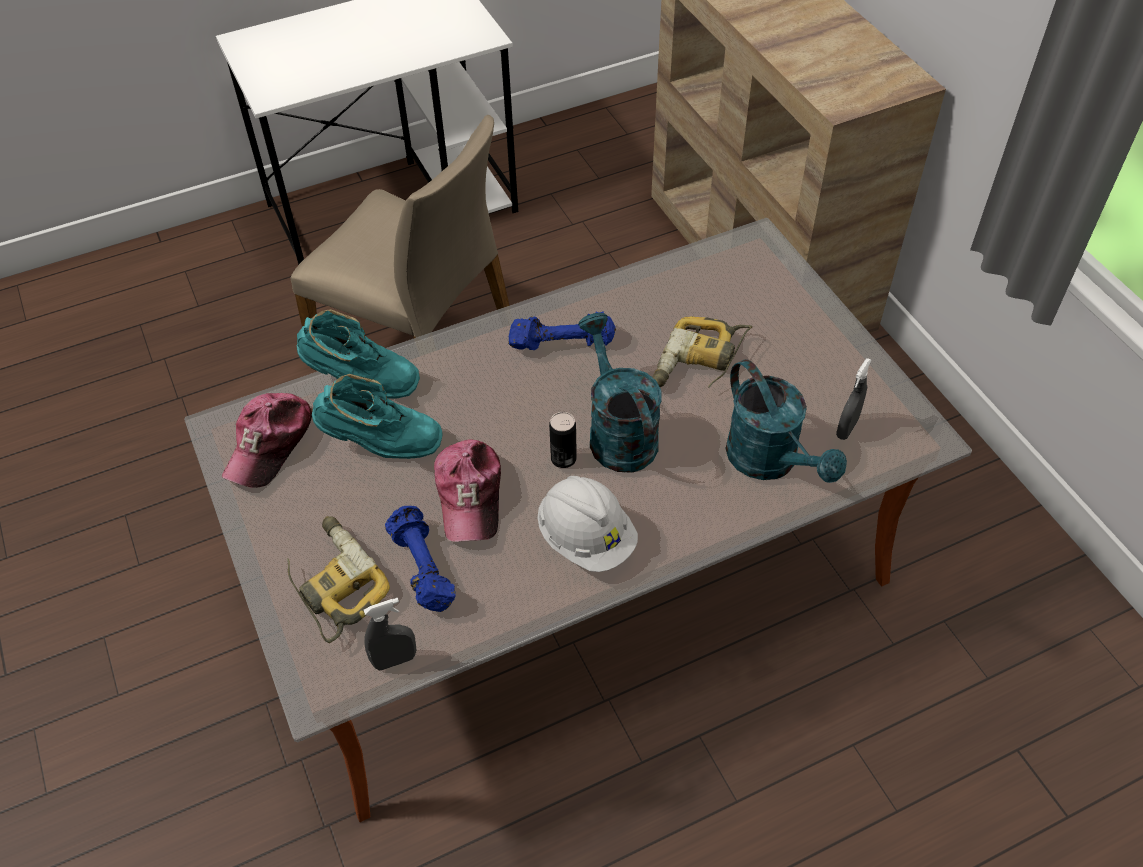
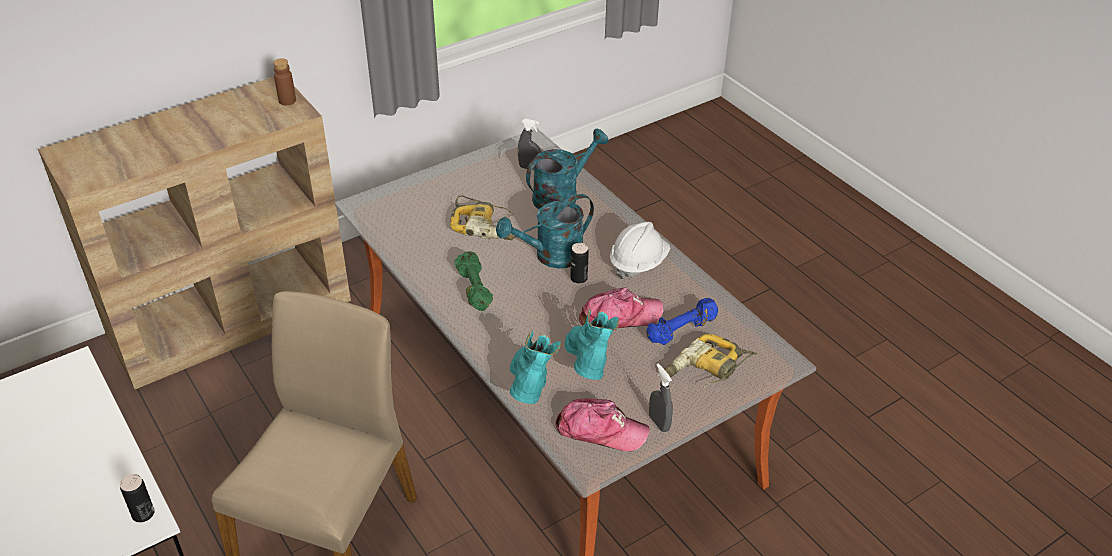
camera: 100 degrees left, 10 degrees down
grey spray bottle [364,598,416,670] -> grey spray bottle moved to [649,364,673,432]
blue dumbbell [508,312,616,350] -> green dumbbell [454,251,493,311]
none -> can [120,474,155,522]
none -> brown bottle [273,58,296,105]

